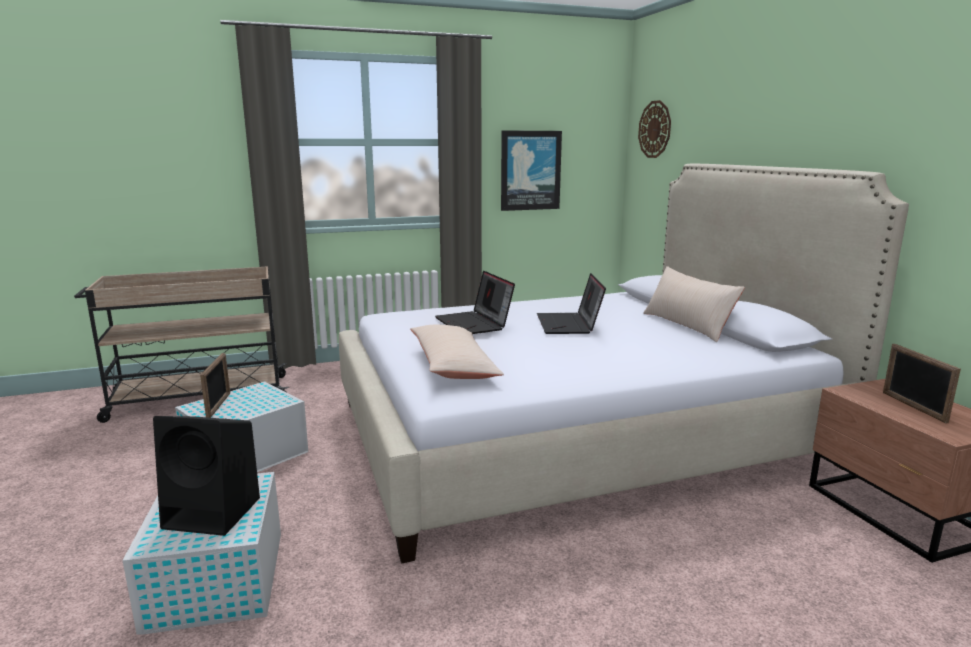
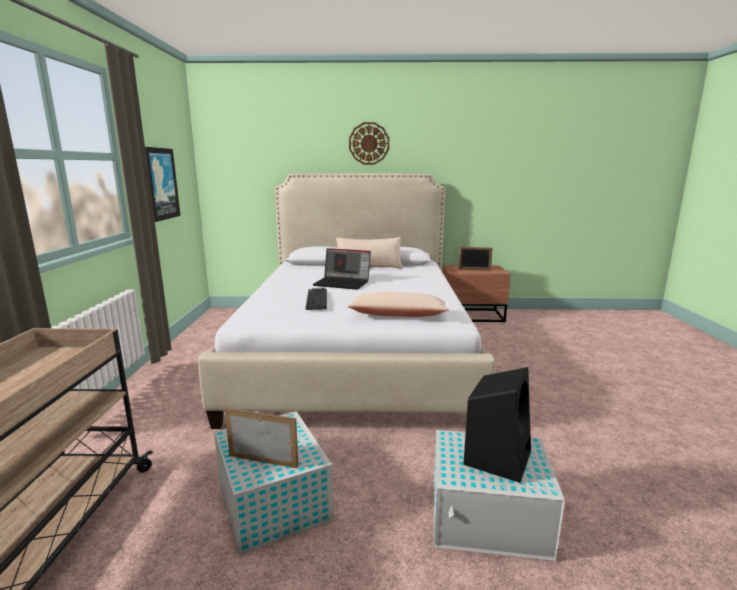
camera: 70 degrees left, 0 degrees up
laptop [435,271,515,334] -> keyboard [305,288,327,310]
wall clock [638,100,671,158] -> wall clock moved to [349,122,389,165]

